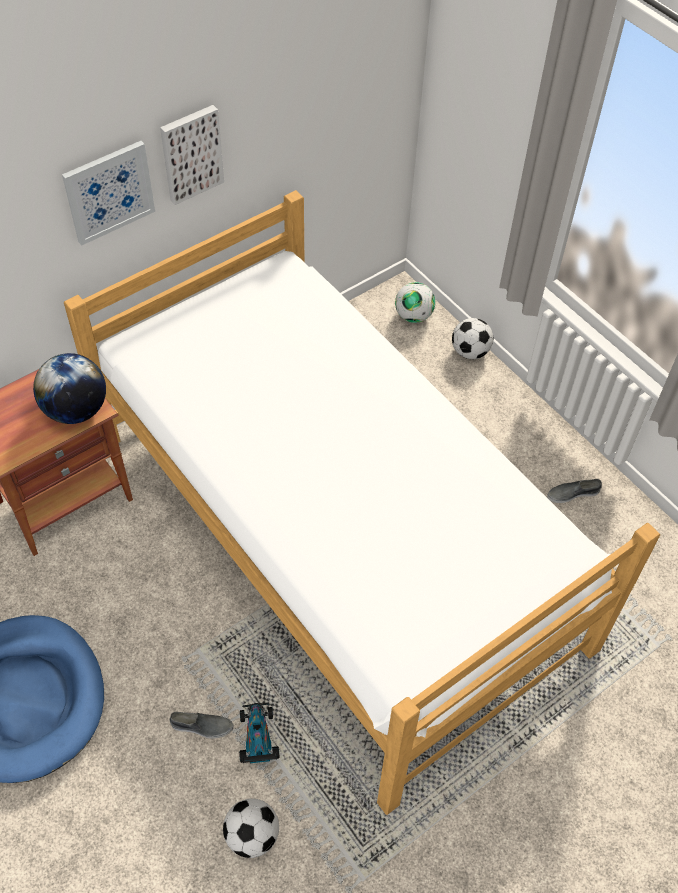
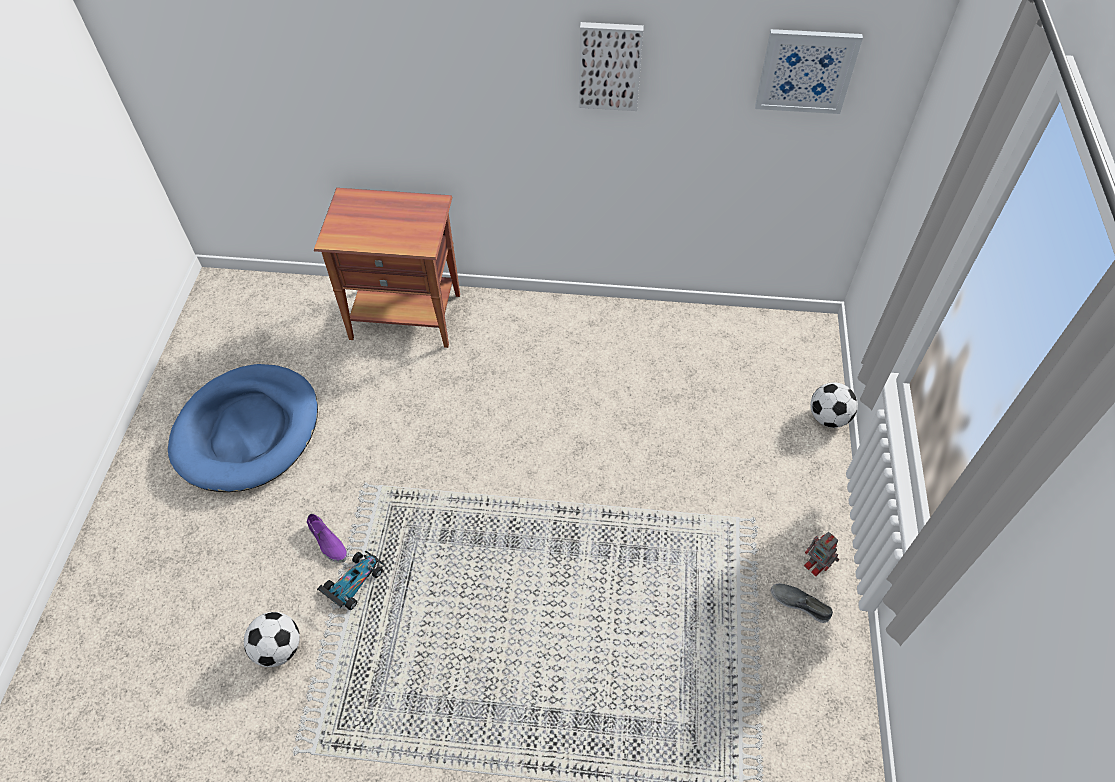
camera: 45 degrees right, 0 degrees up
globe [33,353,106,424] -> none
picture [62,141,155,246] -> picture moved to [755,29,863,114]
bed [64,190,660,815] -> none
grey shoe [170,712,234,739] -> purple shoe [307,514,348,563]
football [395,282,435,323] -> none
none -> toy robot [804,532,839,576]

